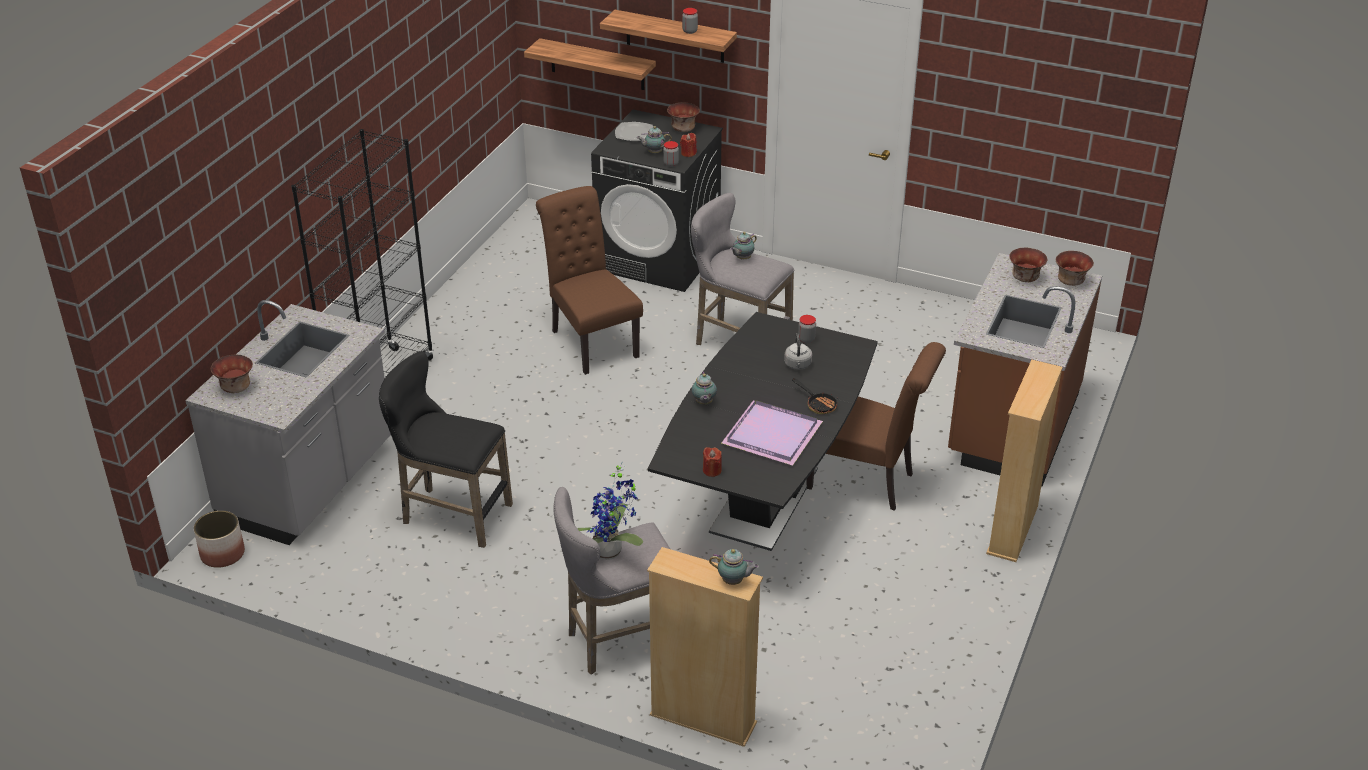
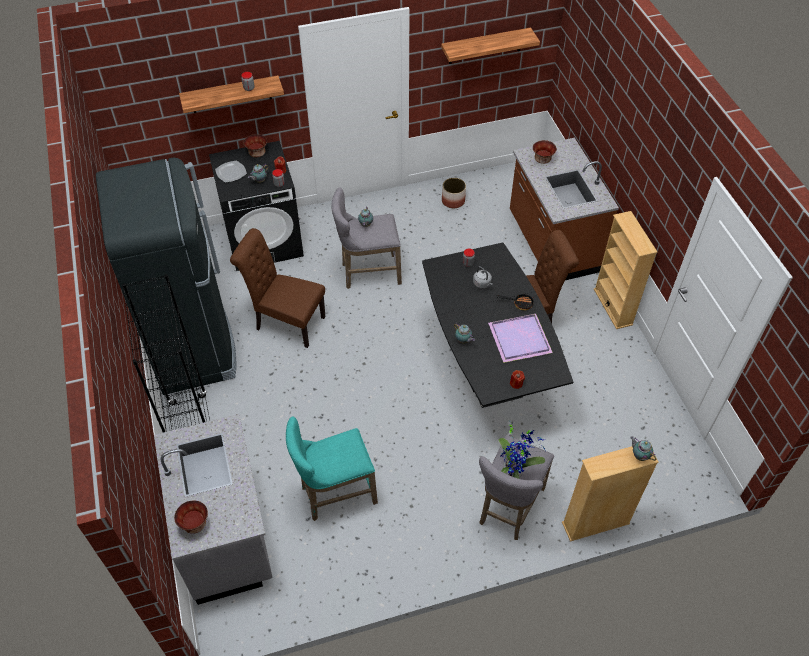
camera: 40 degrees left, 15 degrees up
planter [194,510,245,568] -> planter moved to [442,178,466,208]
black stool [379,351,513,548] -> turquoise stool [286,417,378,521]
shelf [524,38,656,90] -> shelf moved to [441,27,540,64]
teapot [709,549,759,585] -> teapot turned 105 degrees counterclockwise [630,436,656,461]
bowl [1056,251,1094,286] -> none
none -> black fridge [96,158,236,395]

